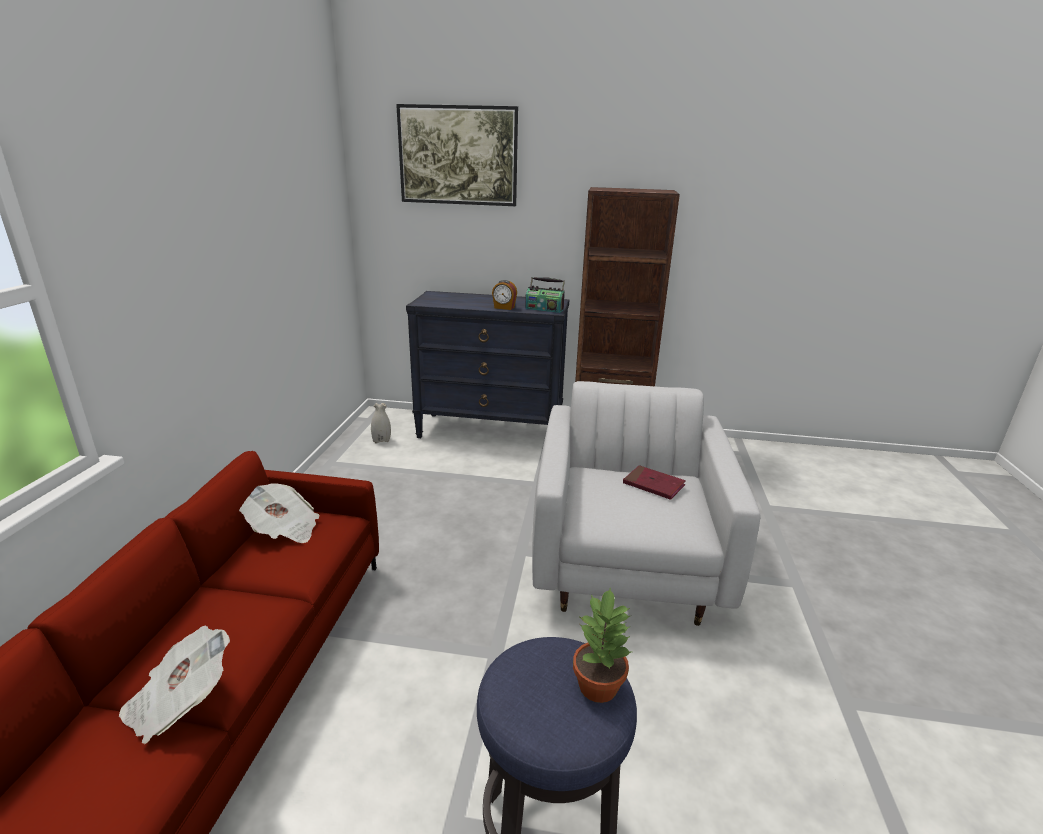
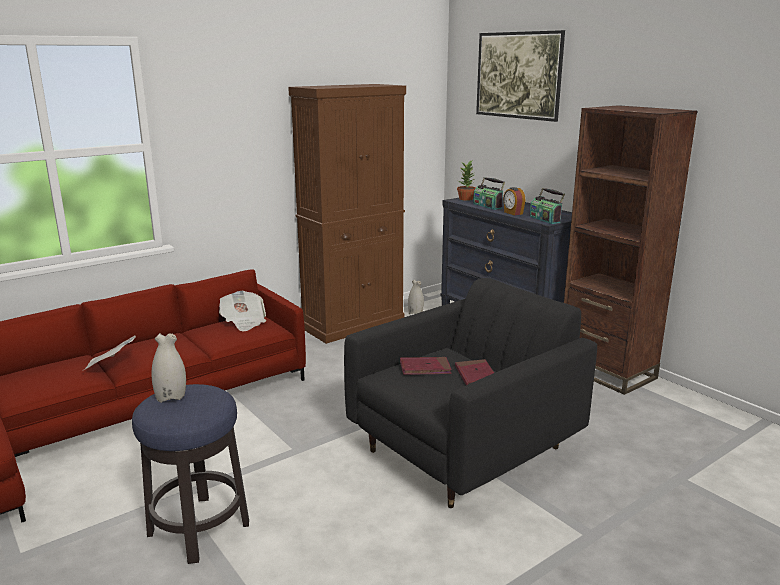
camera: 45 degrees right, 5 degrees down
white armchair [532,381,761,626] -> black armchair [344,278,597,508]
potted plant [573,587,632,703] -> potted plant moved to [457,161,476,201]
none -> white vase [152,333,186,403]
none -> brown cabinet [288,84,406,344]
none -> red book [400,357,452,375]
none -> radio [473,177,505,210]

